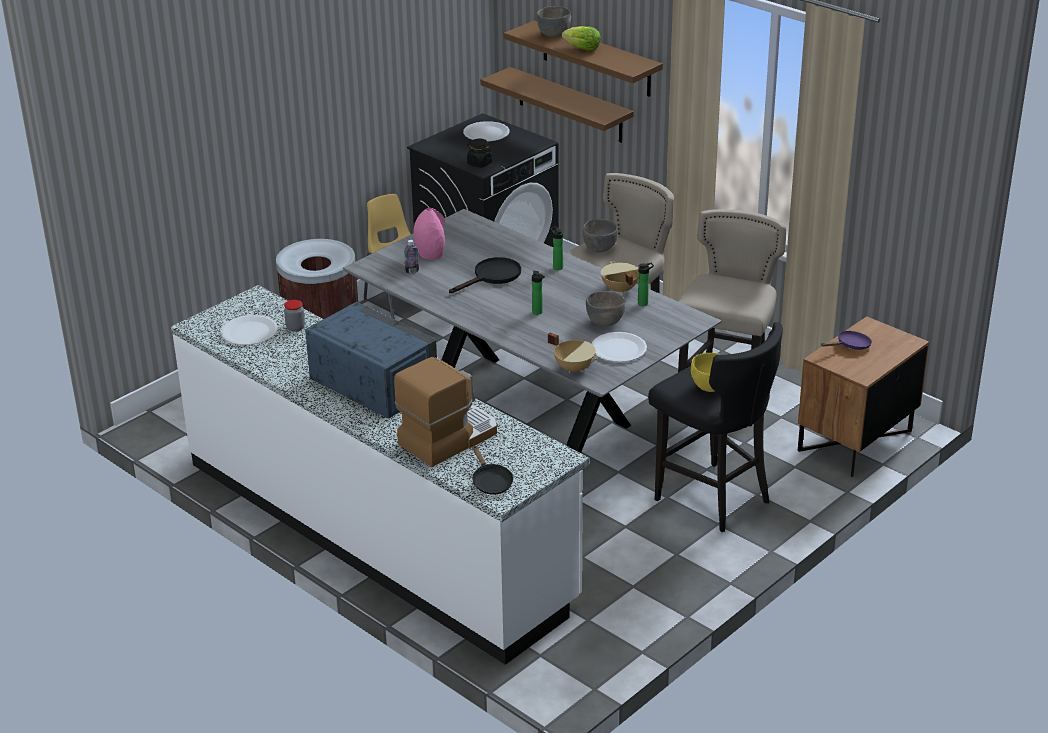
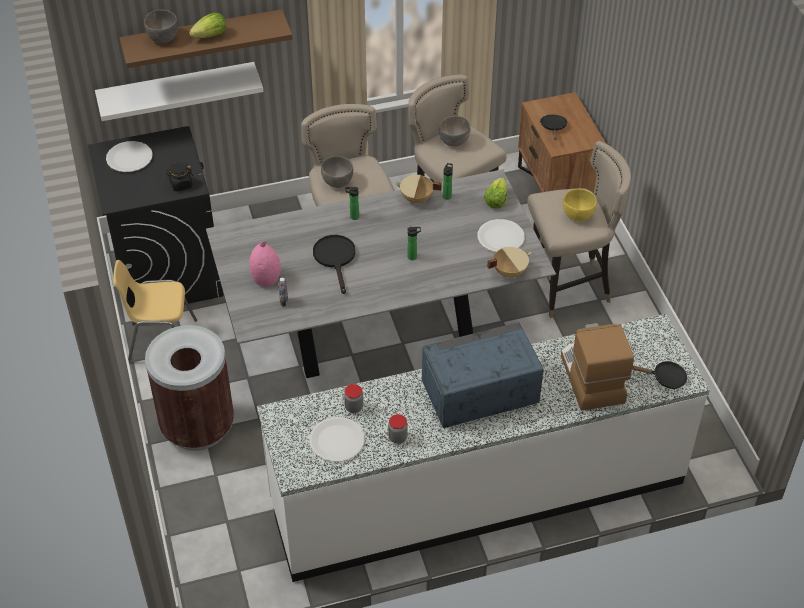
camera: 60 degrees left, 15 degrees up
brown shelf [480,67,634,143] -> white shelf [95,62,263,121]
grey bowl [586,291,625,327] -> grey bowl moved to [439,116,470,147]
black stool [648,322,783,532] -> beige stool [527,141,631,318]
purple frying pan [821,331,872,350] -> black frying pan [540,115,568,140]
none -> jar [388,414,407,444]
none -> lettuce [484,177,507,209]

